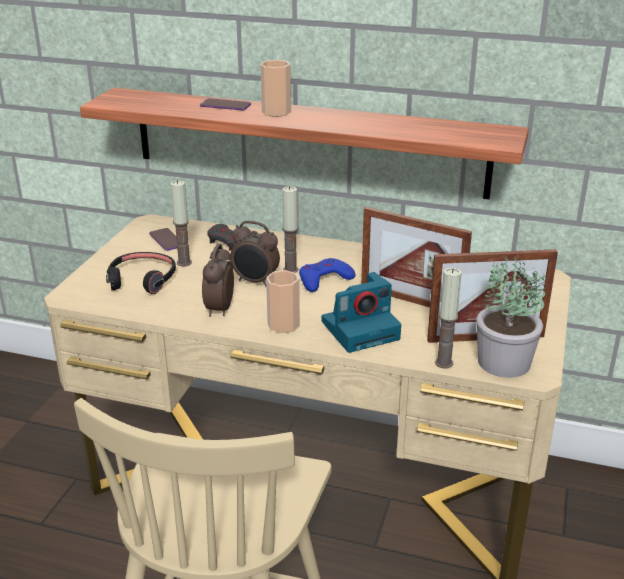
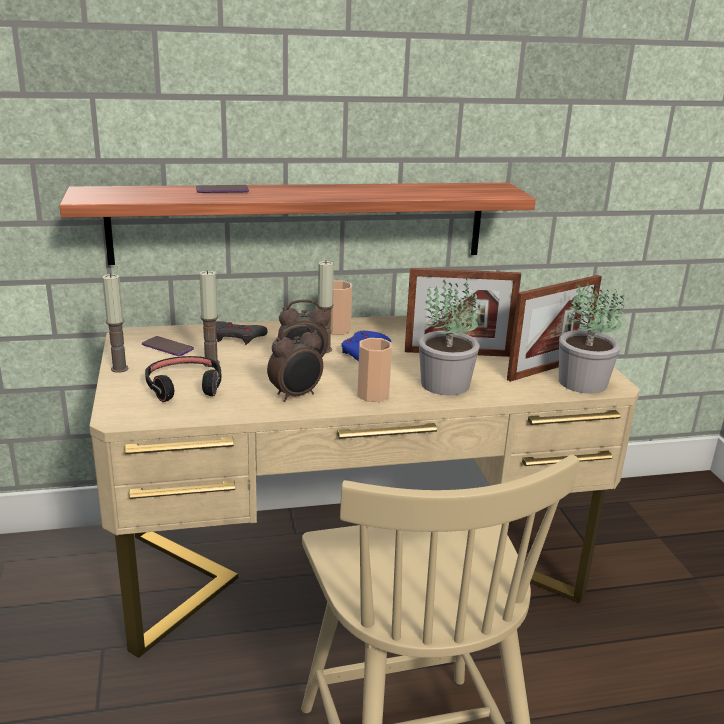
camera: 30 degrees left, 5 degrees down
alarm clock [202,244,234,317] -> alarm clock turned 105 degrees counterclockwise [267,324,323,402]
cup [260,60,291,117] -> cup moved to [330,280,352,334]
camera [321,272,401,353] -> potted plant [419,277,480,395]
candle [435,268,462,369] -> candle moved to [102,273,129,373]

